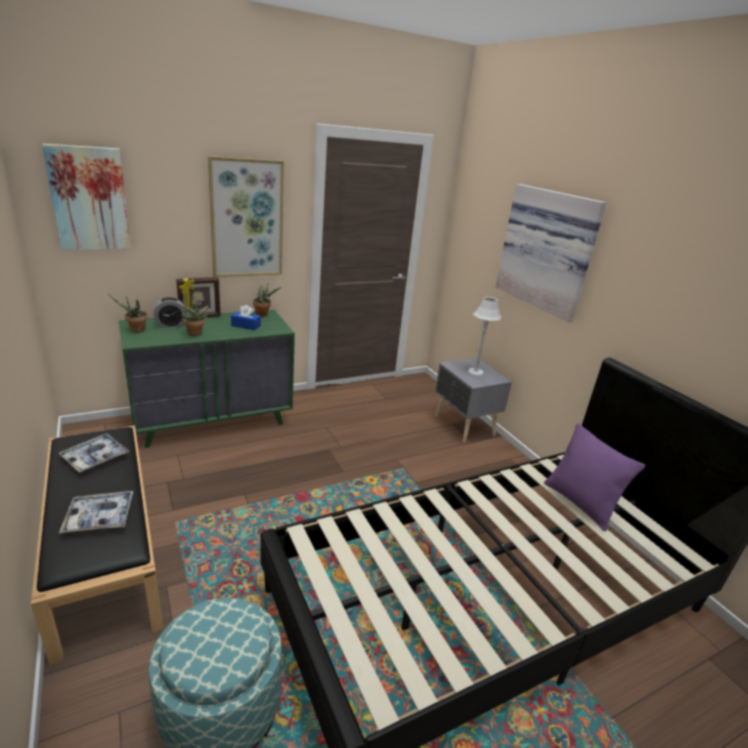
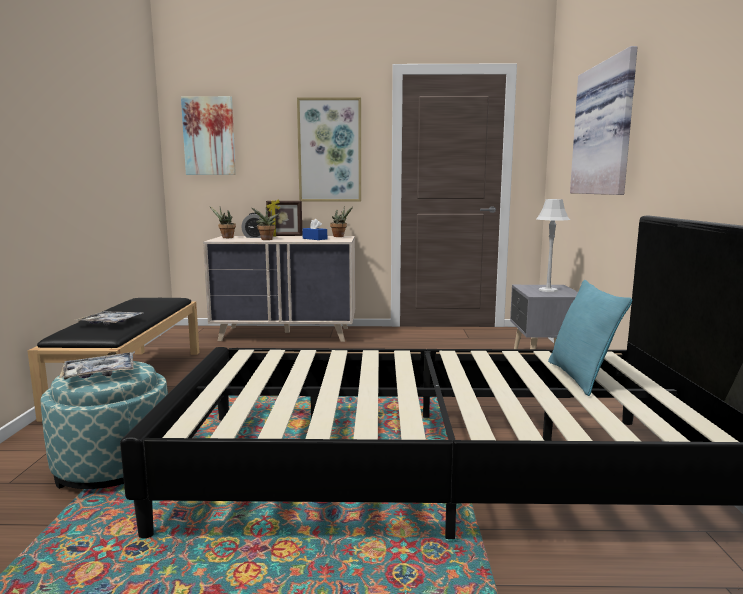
camera: 30 degrees right, 15 degrees down
tray [59,434,130,473] -> tray moved to [59,353,134,379]
green dresser [119,310,295,448] -> beige dresser [203,236,355,342]
purple pillow [544,423,645,531] -> turquoise pillow [548,280,632,396]

